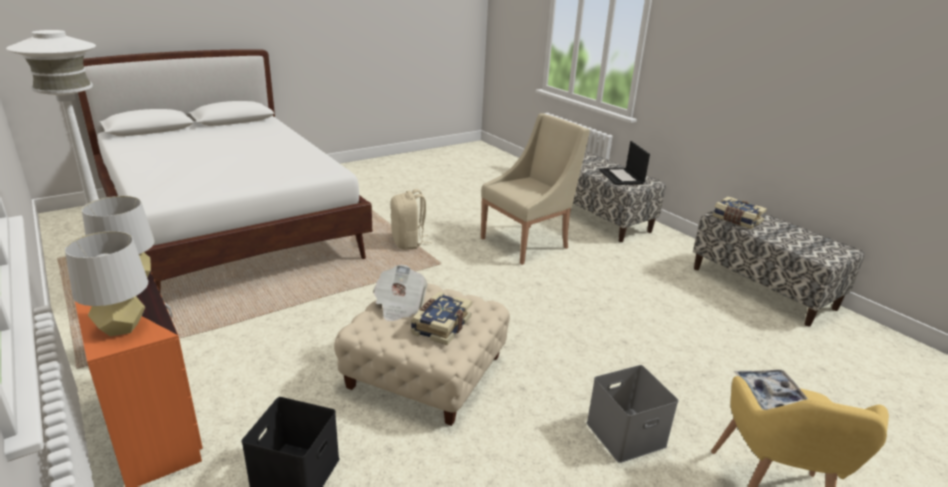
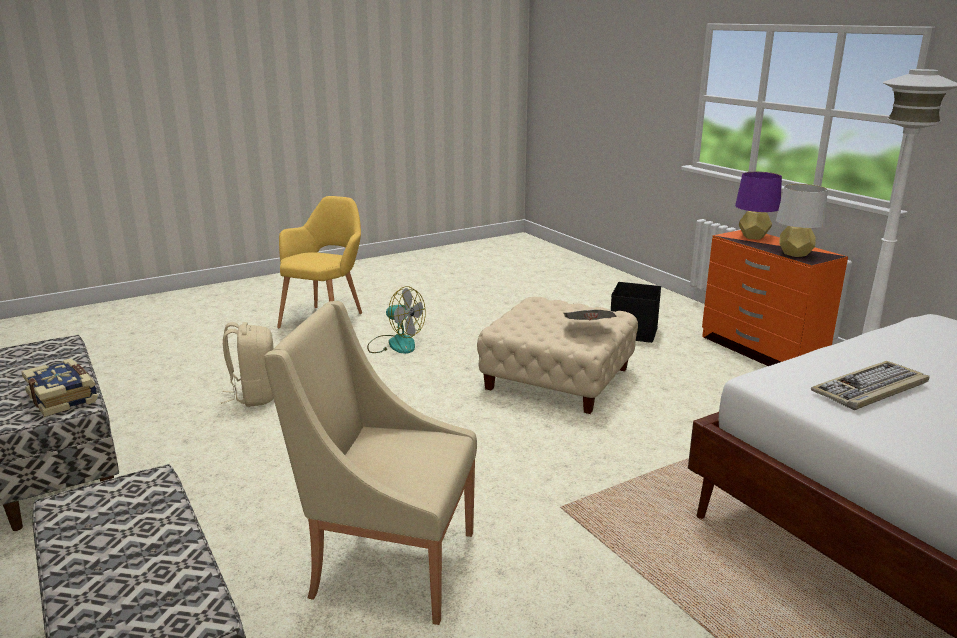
camera: 175 degrees left, 5 degrees down
grey table lamp [65,231,148,336] -> purple table lamp [735,172,782,240]
beige backpack [391,189,432,250] -> beige backpack moved to [221,322,274,407]
book [410,292,472,345] -> none
beige armchair [481,114,590,265] -> beige armchair turned 45 degrees clockwise [264,301,477,625]
grey storage box [586,365,679,463] -> fan [367,286,426,354]
laptop [599,141,650,185] -> none
tray [734,370,808,410] -> none
none -> keyboard [811,361,929,410]

